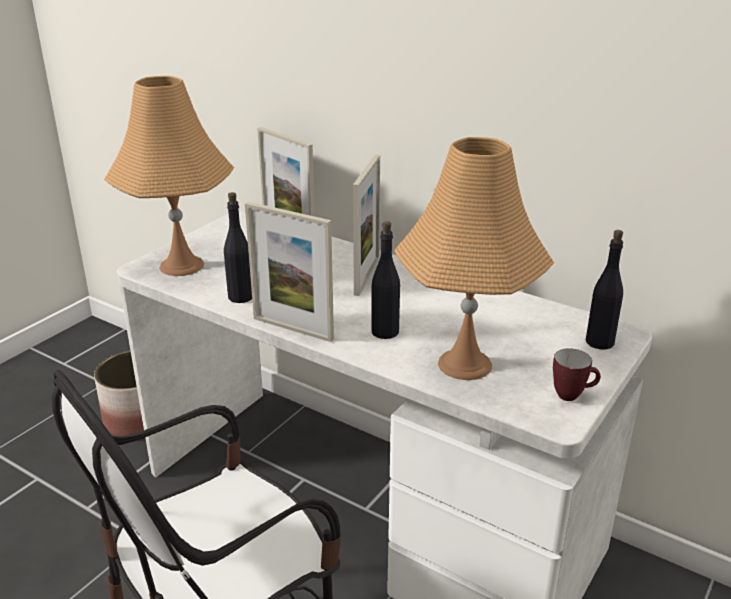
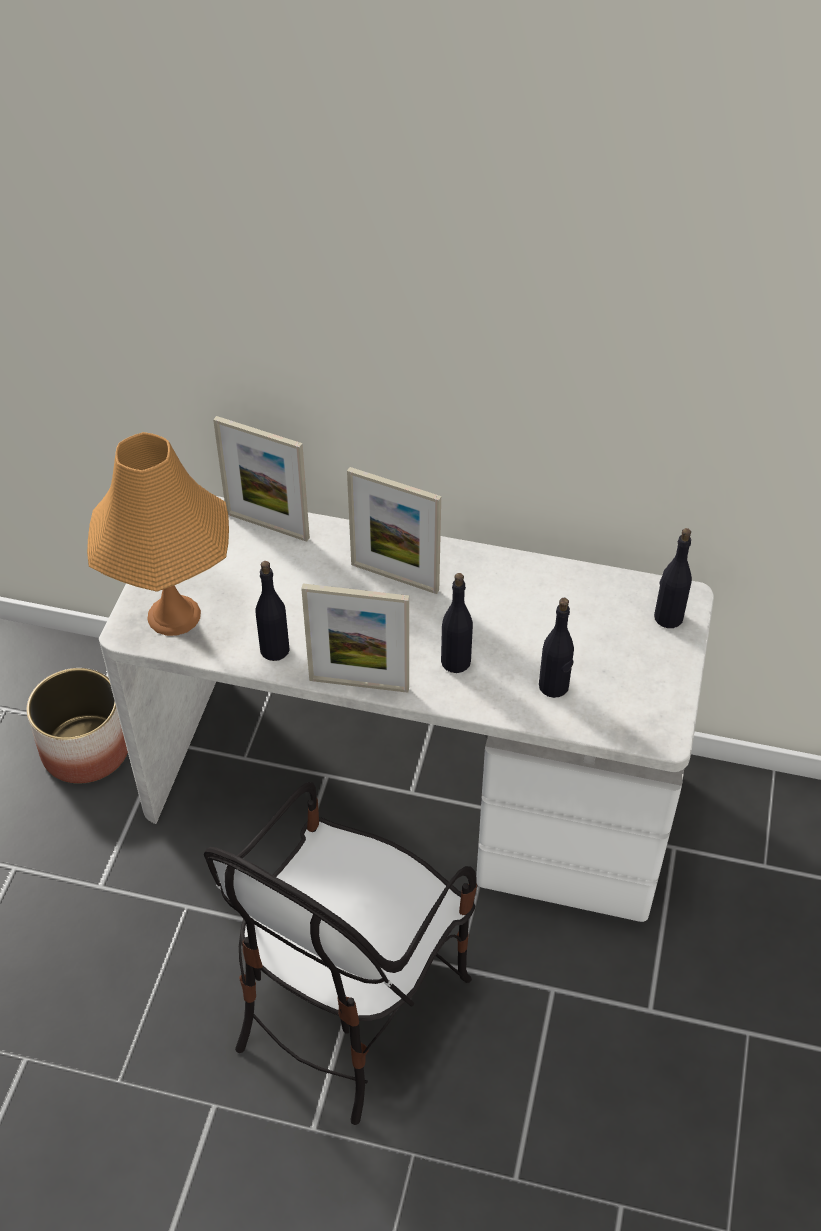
camera: 20 degrees left, 20 degrees up
picture frame [353,155,380,296] -> picture frame turned 120 degrees clockwise [347,467,441,594]
orange table lamp [394,137,554,380] -> black bottle [539,598,574,698]
mug [553,348,601,401] -> none

